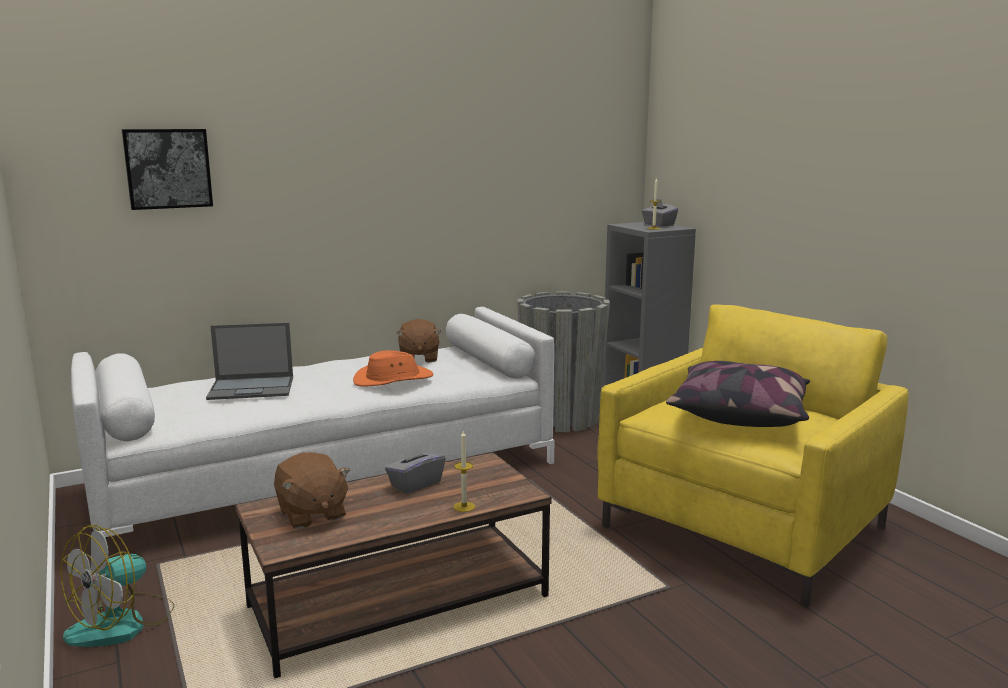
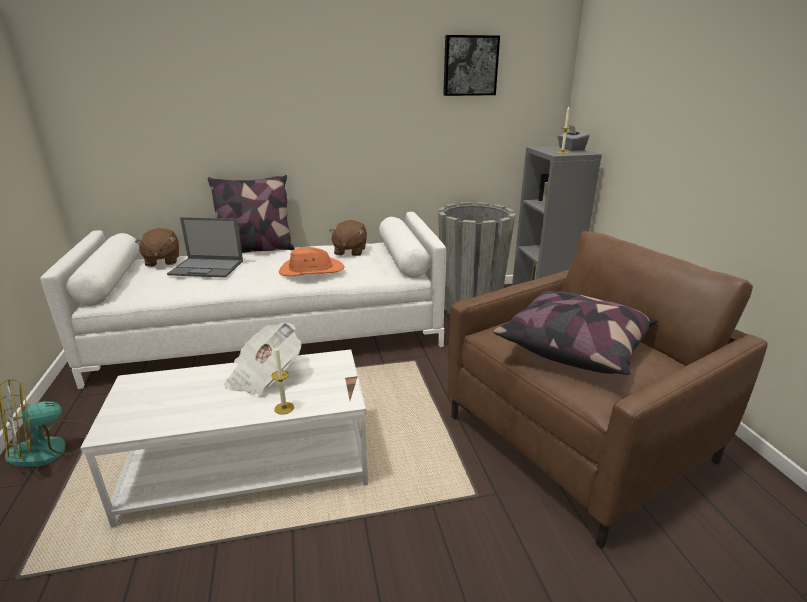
camera: 15 degrees right, 10 degrees up
picture [122,129,213,210] -> picture moved to [443,35,500,96]
brown coffee table [235,452,552,678] -> white coffee table [80,349,368,528]
brown plush toy [274,452,351,529] -> brown plush toy moved to [135,228,179,267]
grey tissue box [385,442,445,494] -> newspaper [224,322,301,394]
yellow armchair [597,305,909,608] -> brown armchair [447,231,768,549]
none -> pillow [208,175,295,253]

